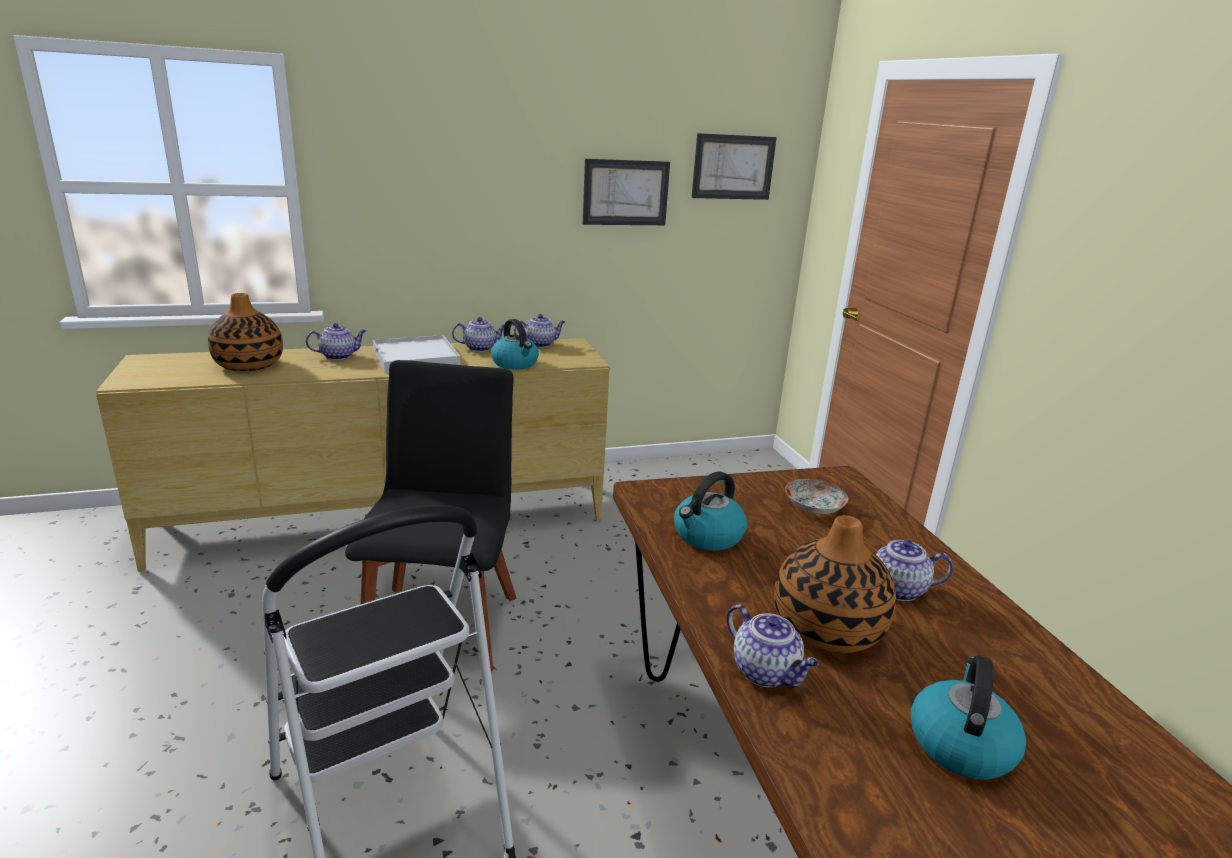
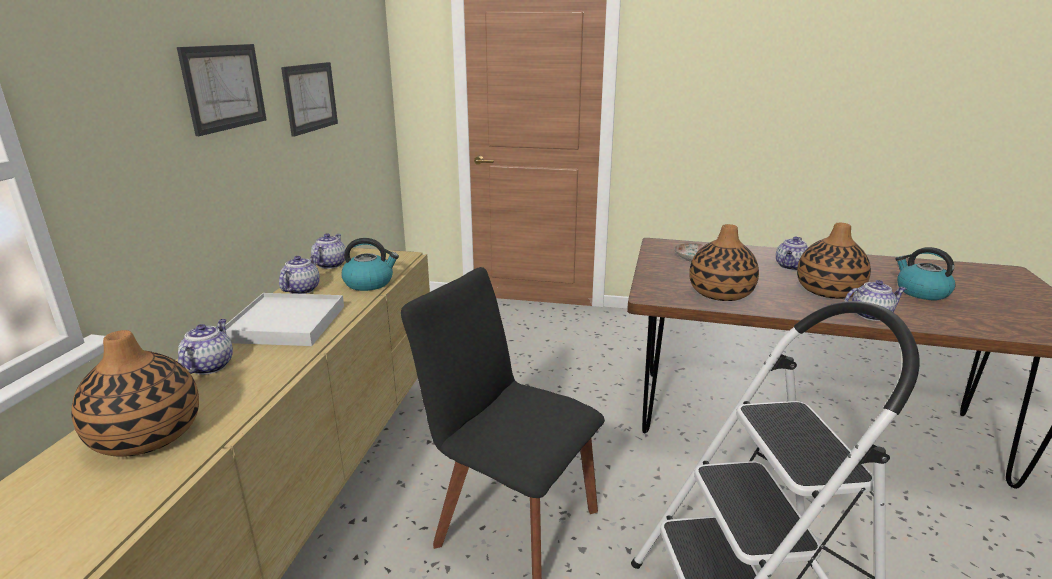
camera: 60 degrees left, 0 degrees up
kettle [674,471,747,551] -> vase [689,224,759,301]
picture [691,133,777,200] -> picture moved to [177,44,266,136]

